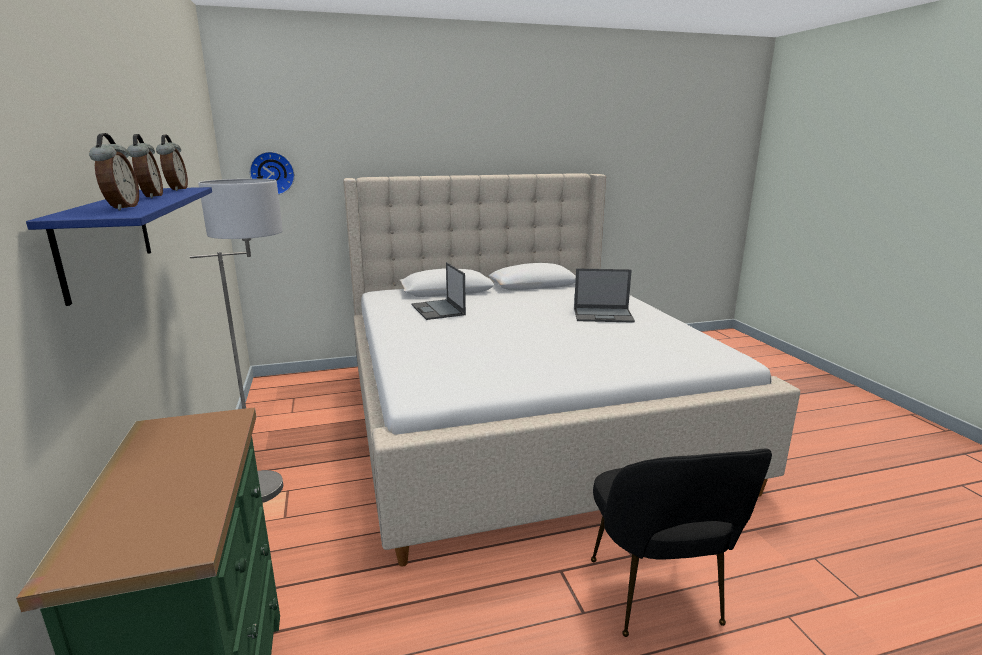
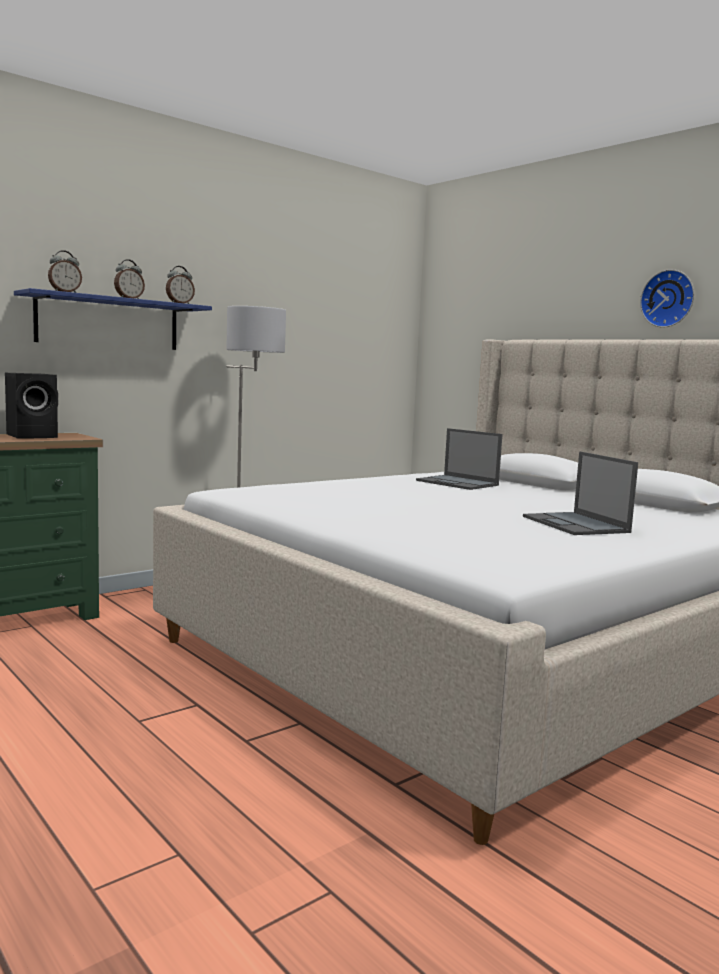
camera: 65 degrees right, 10 degrees down
wall clock [249,151,295,195] -> wall clock moved to [640,269,694,328]
laptop [411,262,466,320] -> laptop turned 90 degrees counterclockwise [416,428,503,490]
black chair [591,449,772,637] -> none
none -> black speaker [5,373,58,439]

